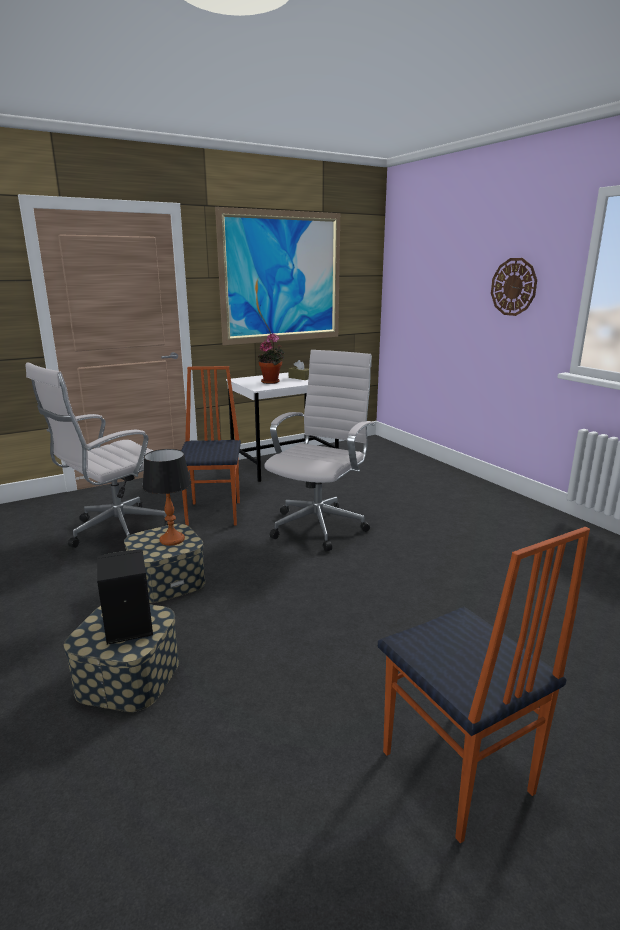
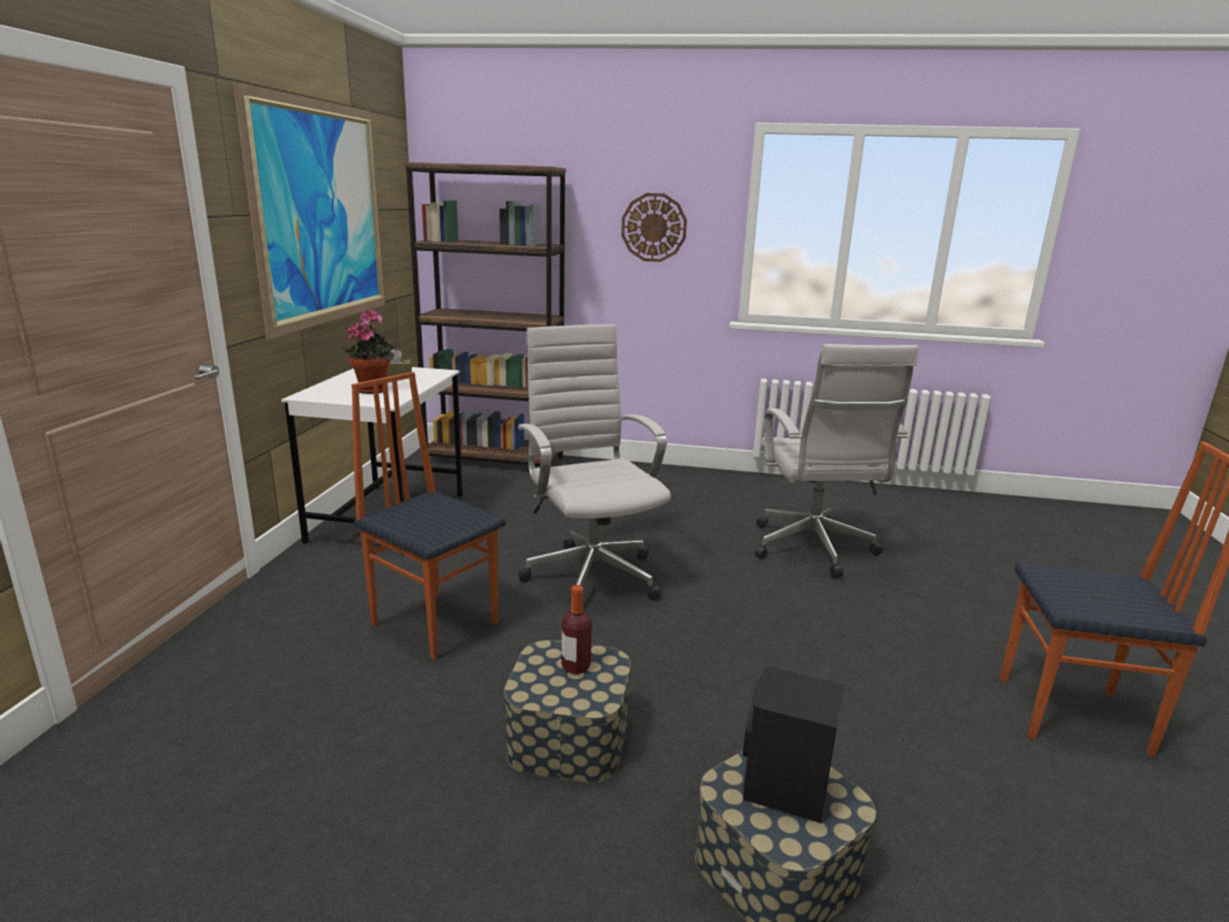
camera: 50 degrees left, 0 degrees up
white office chair [25,363,168,548] -> white office chair moved to [755,344,918,578]
table lamp [142,449,191,546] -> bottle [561,585,592,675]
none -> brown bookcase [405,162,566,466]

